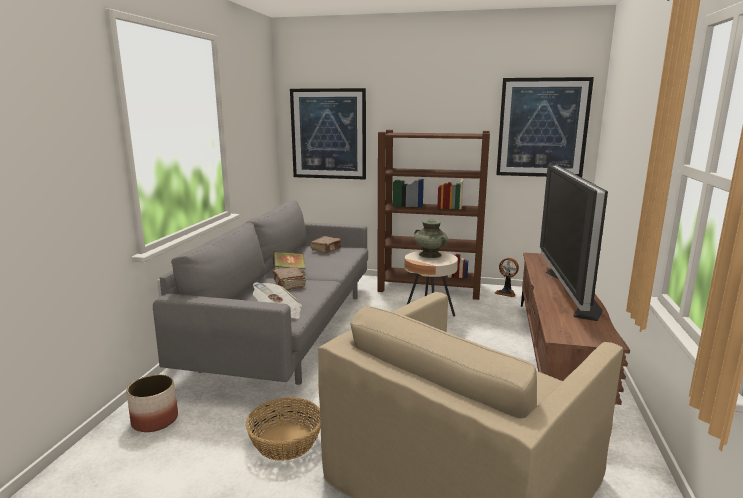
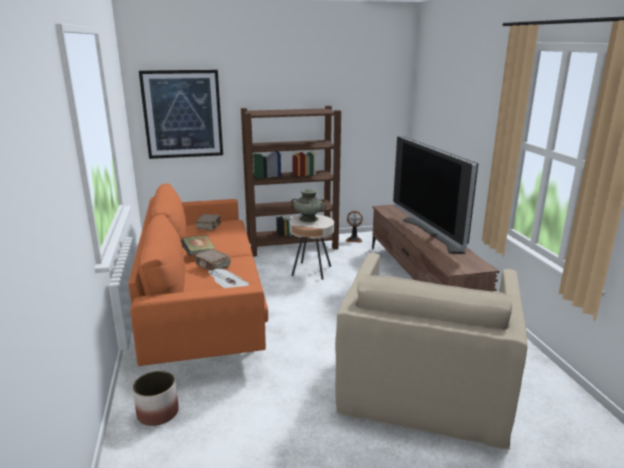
camera: 25 degrees left, 5 degrees up
grey sofa [153,200,368,385] -> orange sofa [128,183,268,366]
basket [245,397,321,461] -> none
picture [496,77,594,177] -> none

